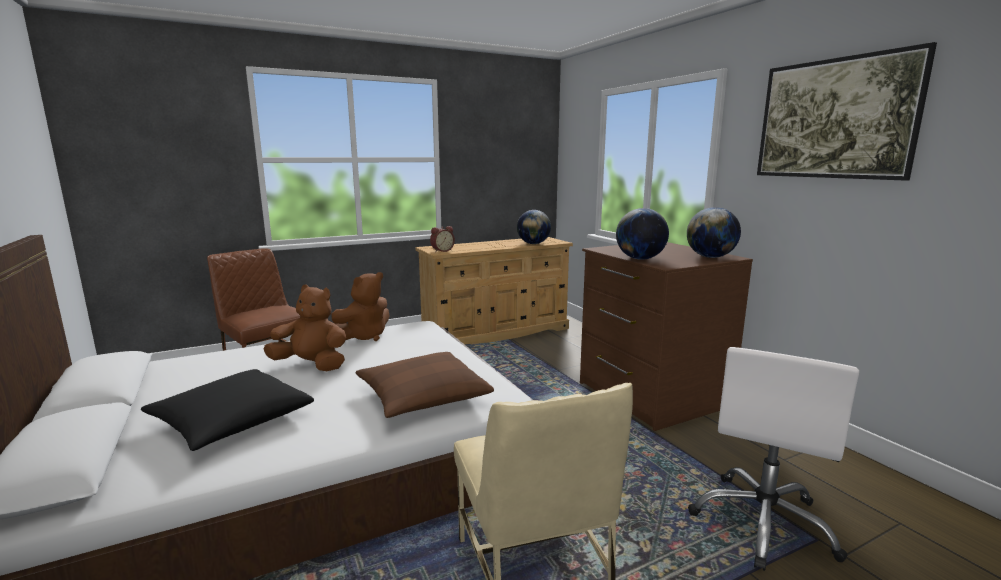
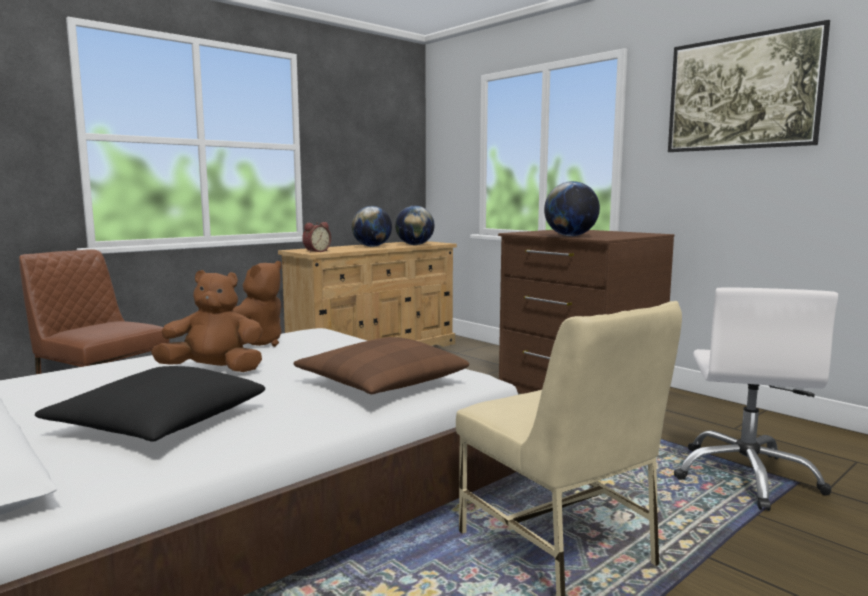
camera: 15 degrees left, 5 degrees down
globe [687,207,741,258] -> globe moved to [352,206,392,247]

